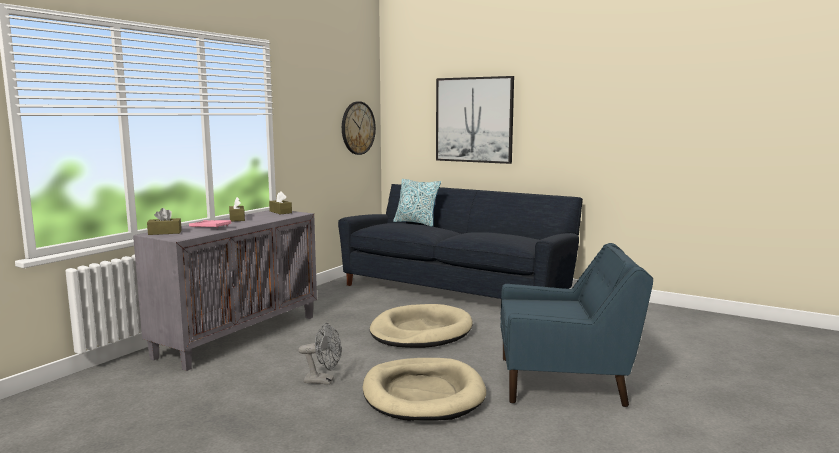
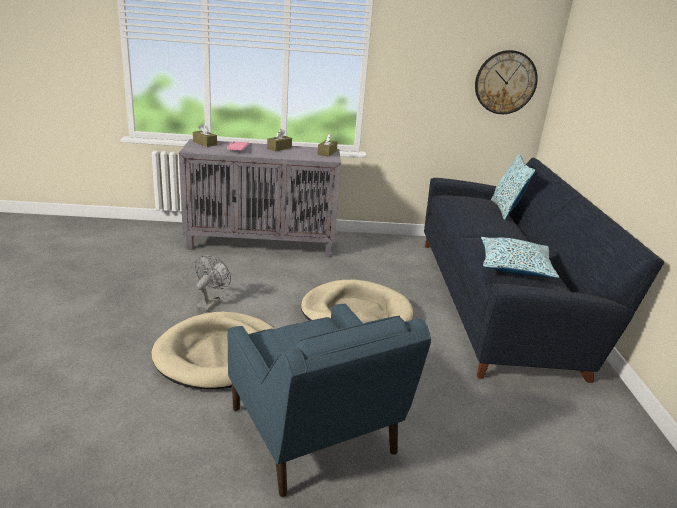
camera: 55 degrees right, 15 degrees up
grey fan [298,323,341,385] -> grey fan turned 135 degrees counterclockwise [195,255,231,311]
picture [436,76,514,164] -> none
none -> pillow [481,237,559,278]

